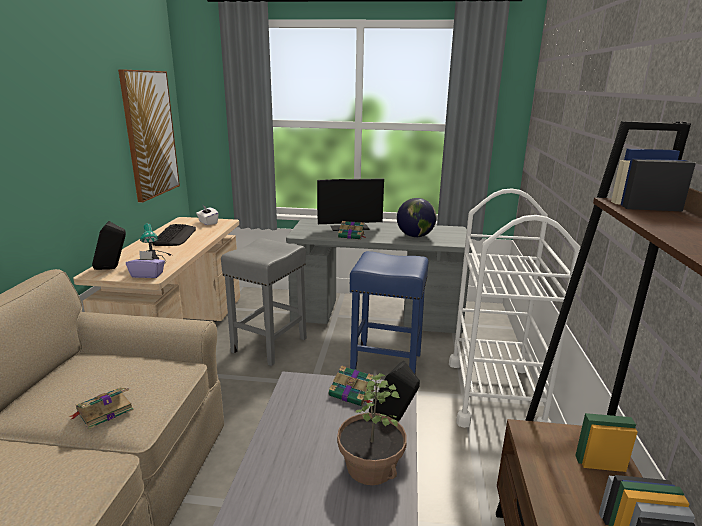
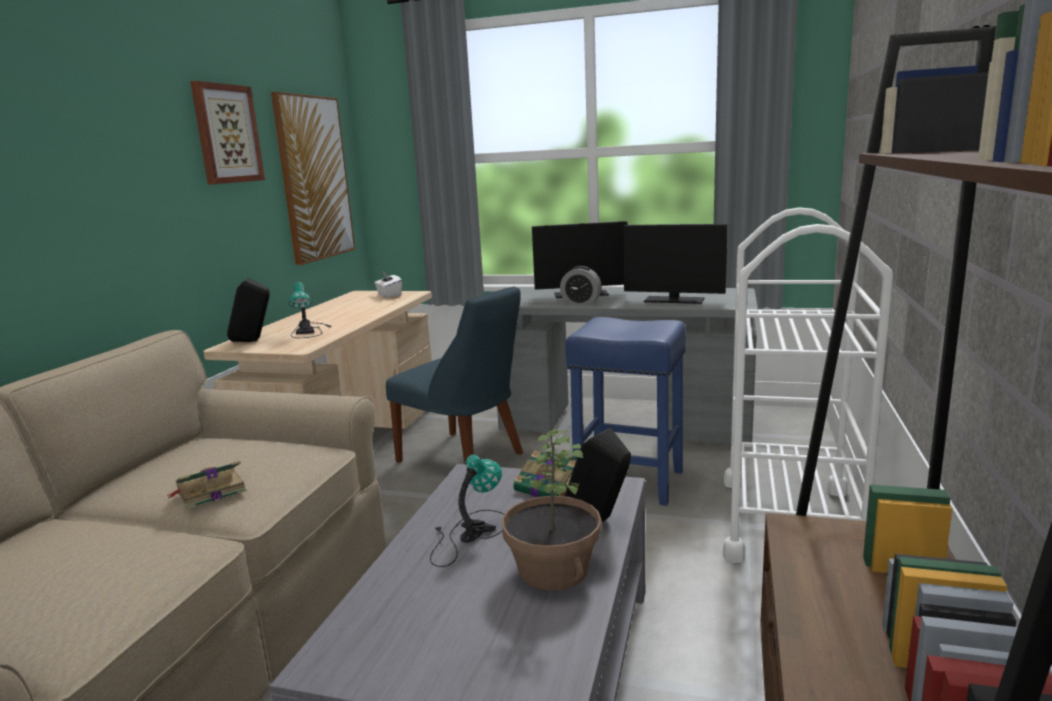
camera: 10 degrees right, 5 degrees down
purple tissue box [126,251,165,278] -> none
keyboard [152,224,196,246] -> none
grey stool [221,238,307,366] -> blue chair [386,286,523,464]
book [338,221,365,240] -> alarm clock [560,266,602,304]
globe [397,198,436,237] -> monitor [623,224,727,304]
none -> picture [190,81,265,185]
none -> table lamp [430,454,505,567]

